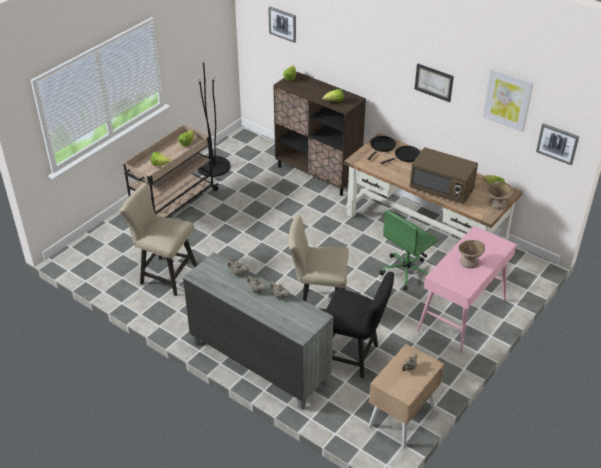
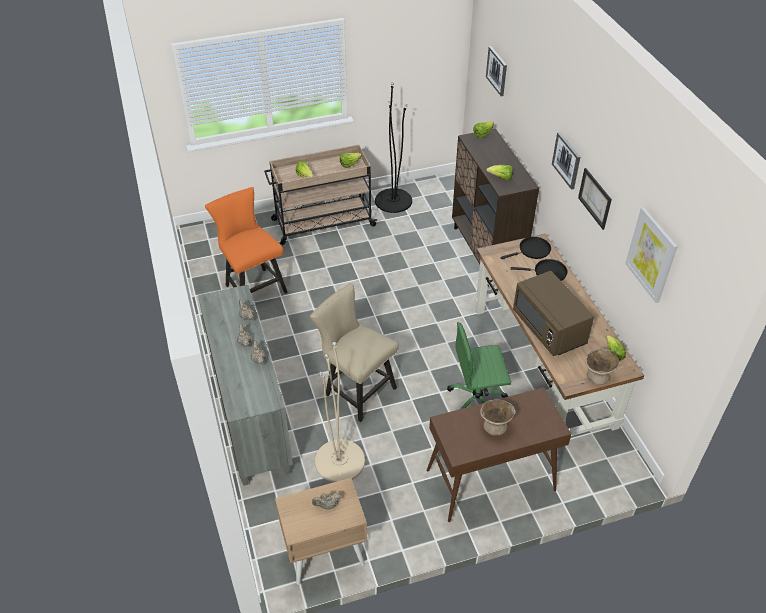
camera: 35 degrees right, 5 degrees up
beige chair [120,183,197,296] -> orange chair [205,187,288,294]
black chair [325,272,394,378] -> beige floor lamp [315,342,365,482]
pink console table [417,226,517,354] -> brown console table [427,387,571,522]
picture [536,123,579,165] -> picture moved to [552,132,580,190]

